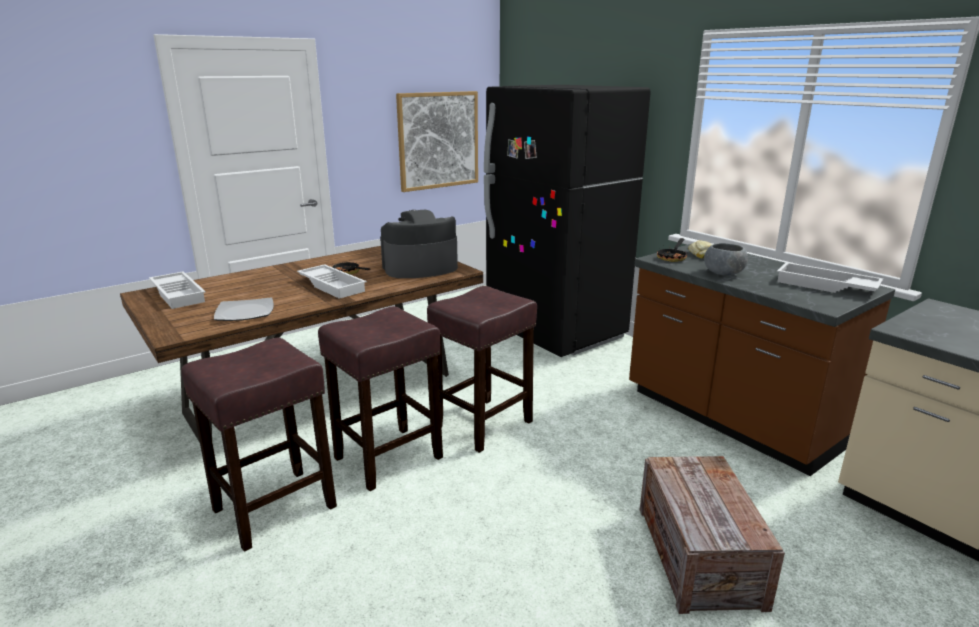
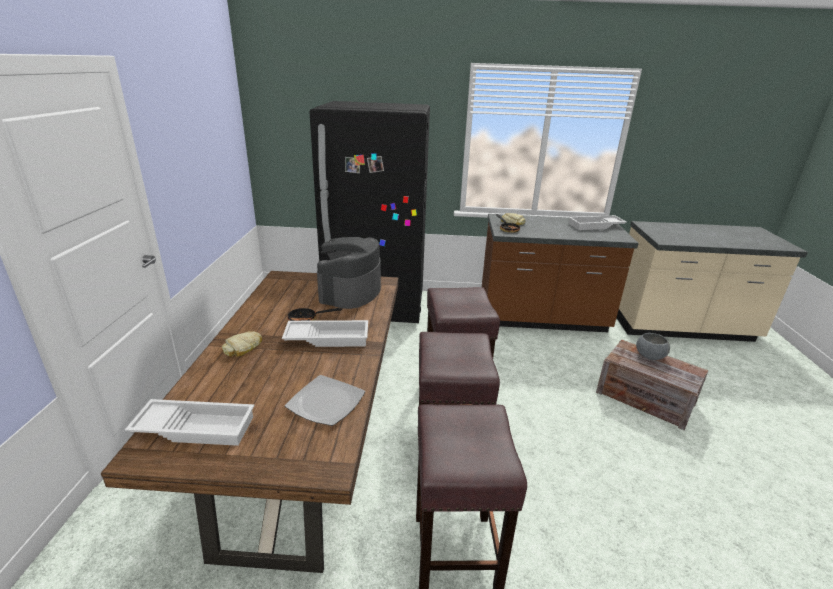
camera: 50 degrees left, 5 degrees up
picture [396,91,478,192] -> none
grey bowl [704,243,748,276] -> grey bowl moved to [636,333,670,360]
none -> bread [222,331,262,357]

